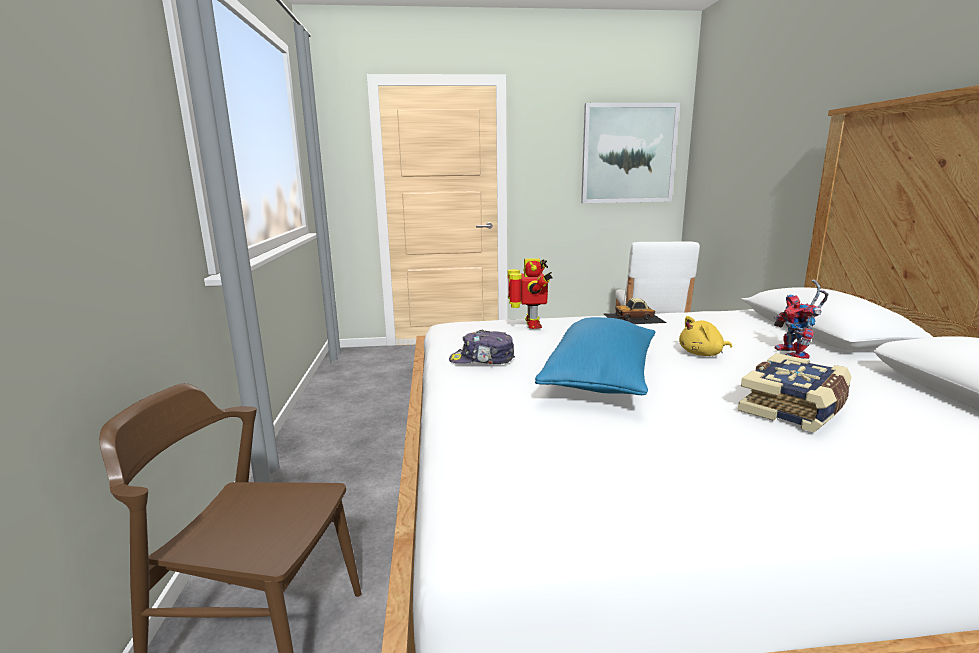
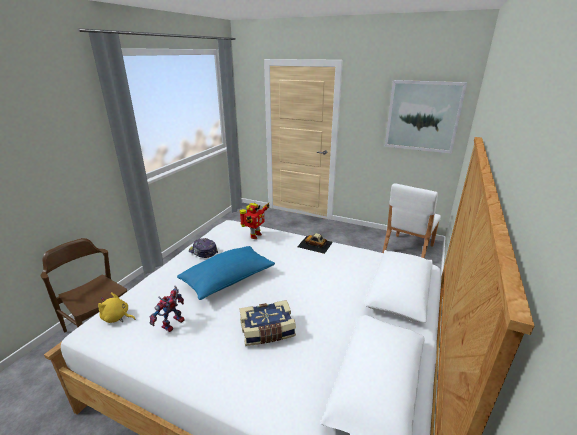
camera: 30 degrees right, 10 degrees up
yellow plush toy [679,316,732,356] -> yellow plush toy moved to [98,292,135,323]
toy robot [774,279,828,359] -> toy robot moved to [150,286,184,332]

